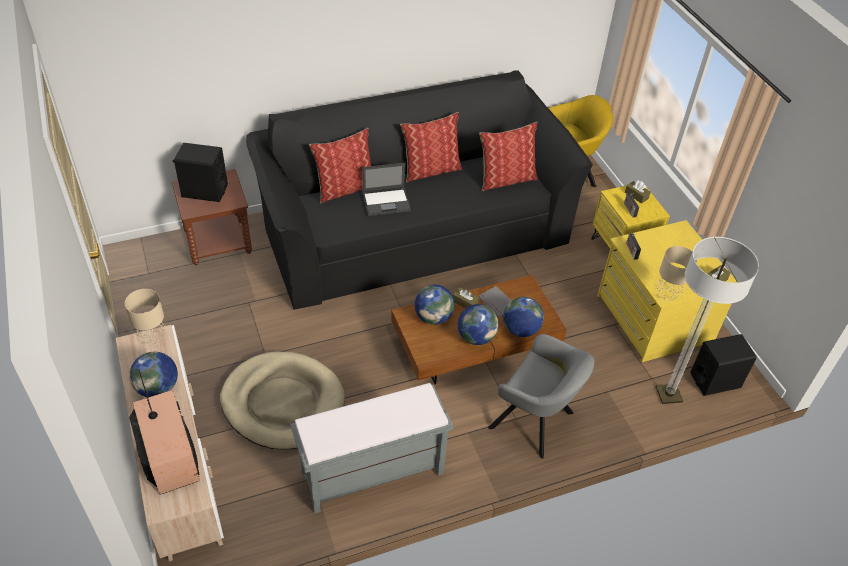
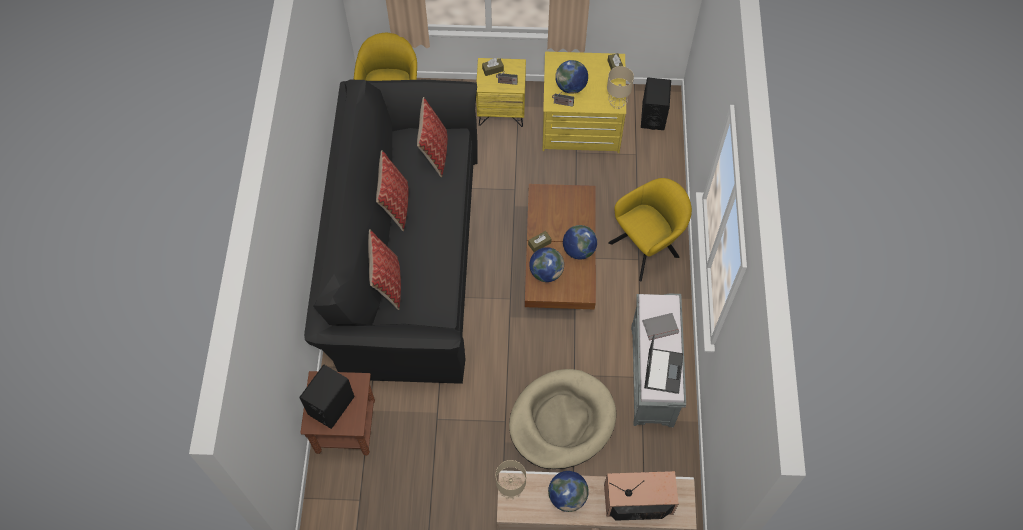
camera: 65 degrees left, 15 degrees up
laptop [362,163,411,216] -> laptop moved to [644,334,683,394]
grey book [479,286,512,318] -> grey book moved to [642,313,679,341]
grey armchair [488,334,594,459] -> yellow armchair [608,178,692,282]
globe [503,297,544,337] -> globe moved to [555,60,588,94]
floor lamp [656,237,759,404] -> none

